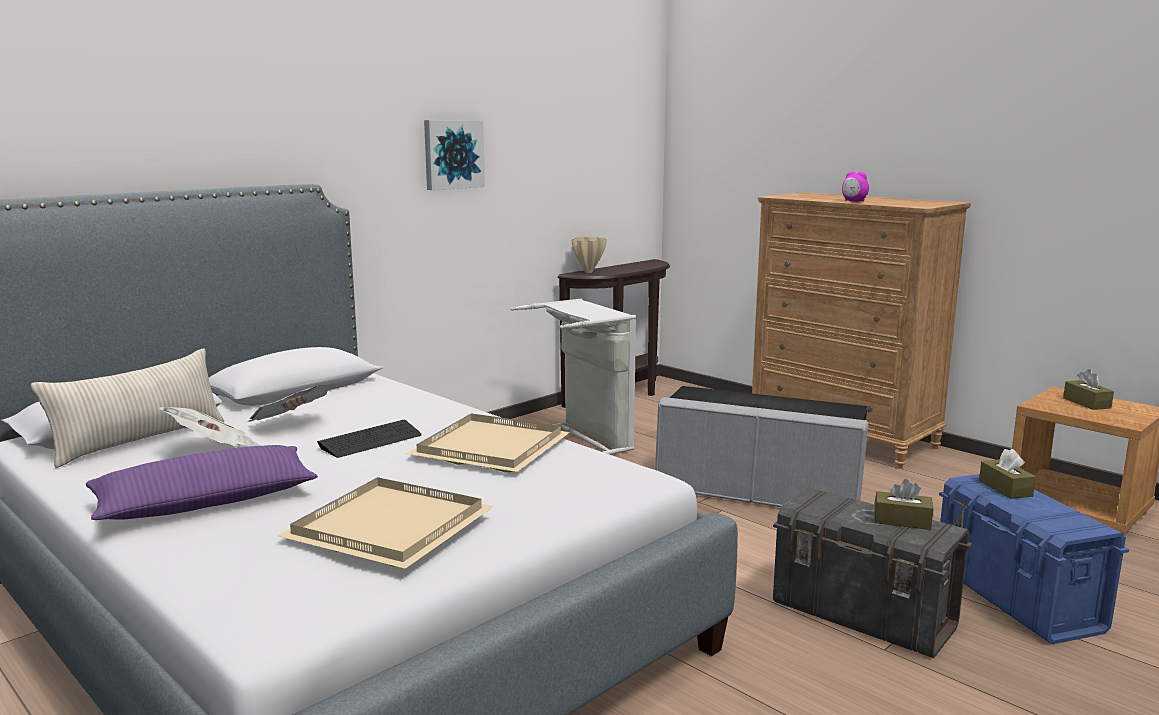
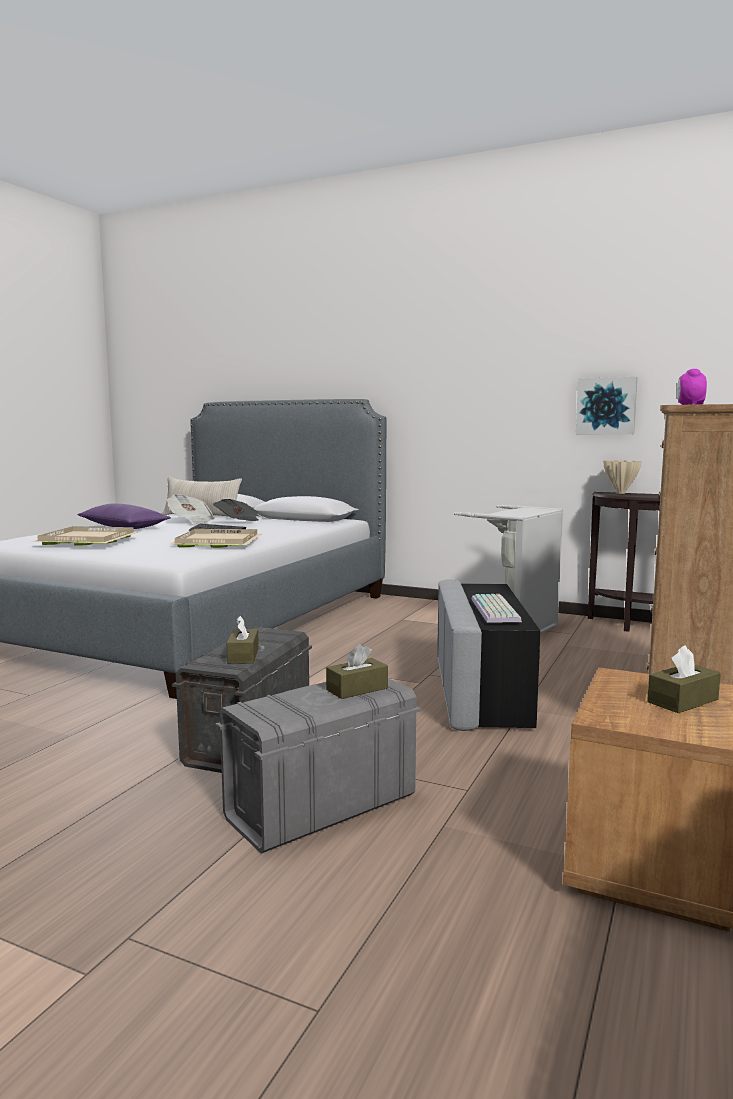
camera: 70 degrees right, 5 degrees down
picture [424,120,485,190] -> picture moved to [576,377,638,434]
blue storage box [939,474,1129,644] -> grey storage box [215,678,421,853]
none -> keyboard [471,594,522,622]

